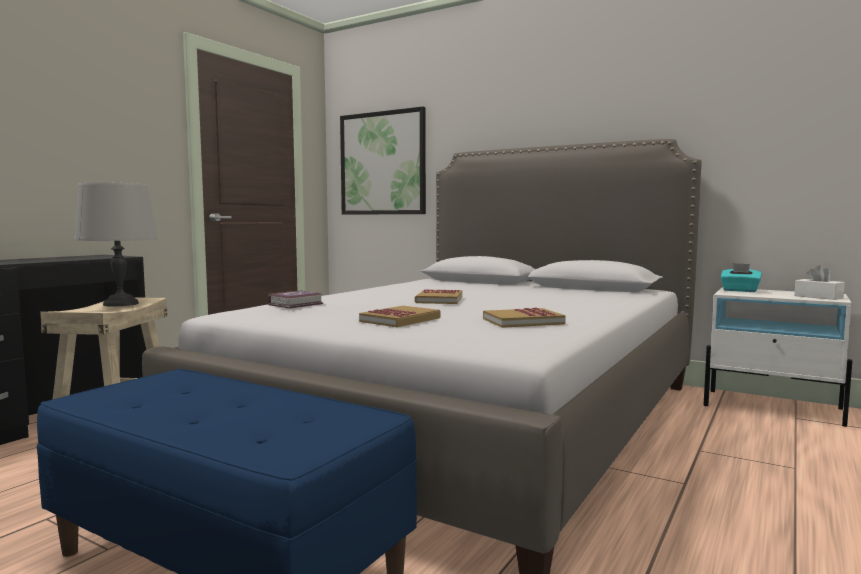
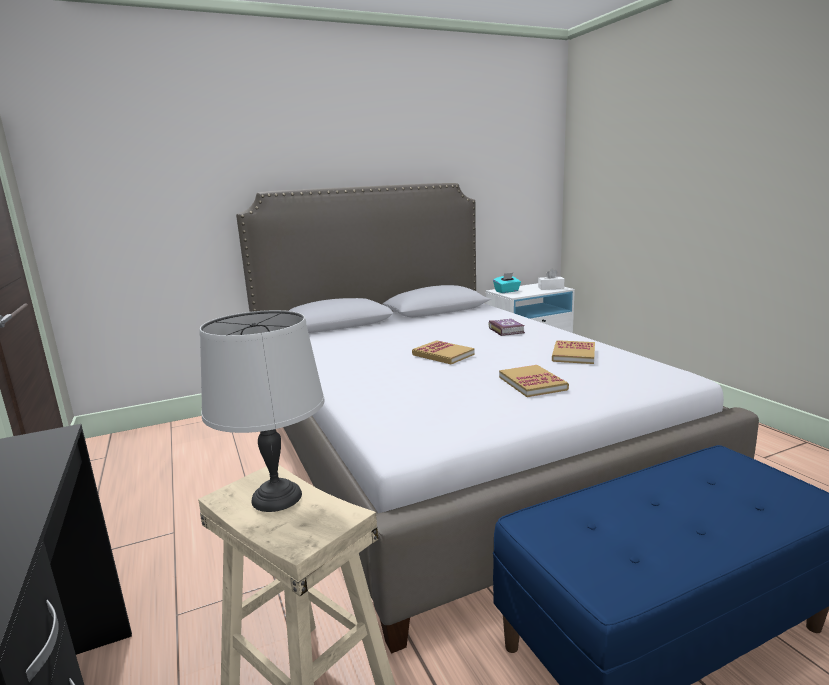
camera: 55 degrees left, 10 degrees up
book [268,290,323,308] -> book moved to [489,319,525,336]
picture [340,107,426,215] -> none

